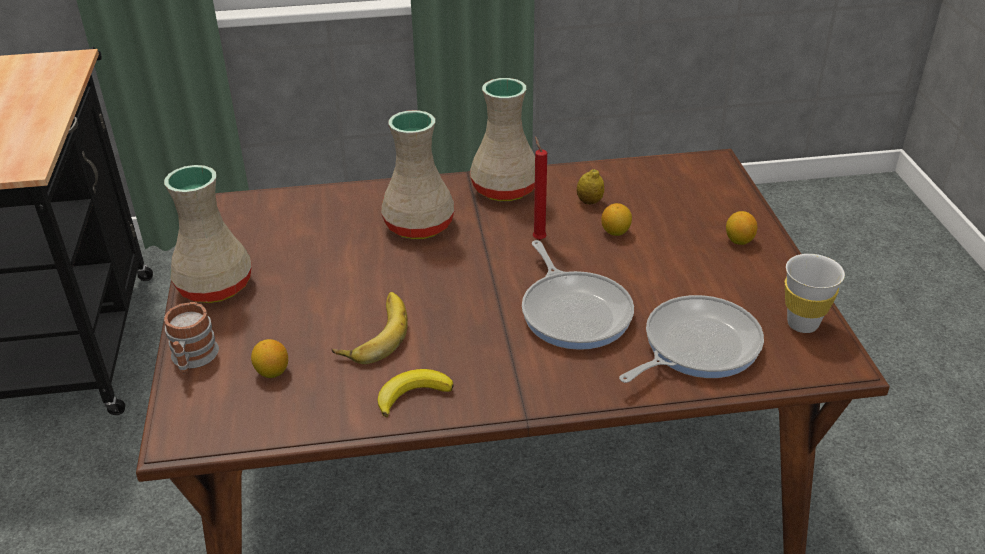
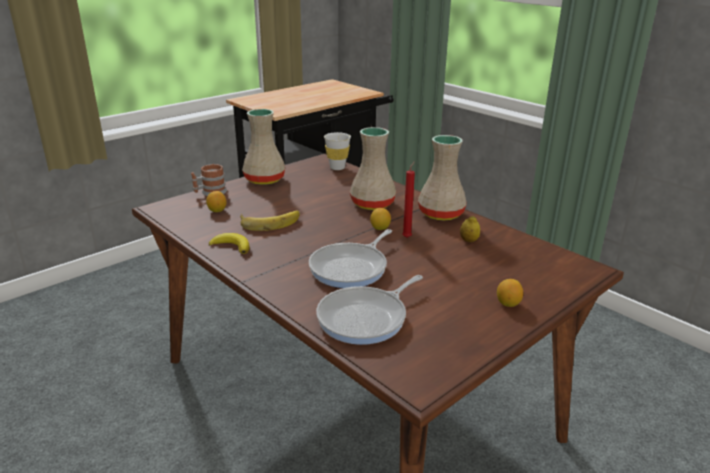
camera: 55 degrees right, 10 degrees down
lemon [601,203,632,236] -> lemon moved to [370,208,391,230]
frying pan [619,295,764,383] -> frying pan turned 120 degrees clockwise [316,275,423,345]
white cup [785,254,845,333] -> white cup moved to [324,132,351,170]

